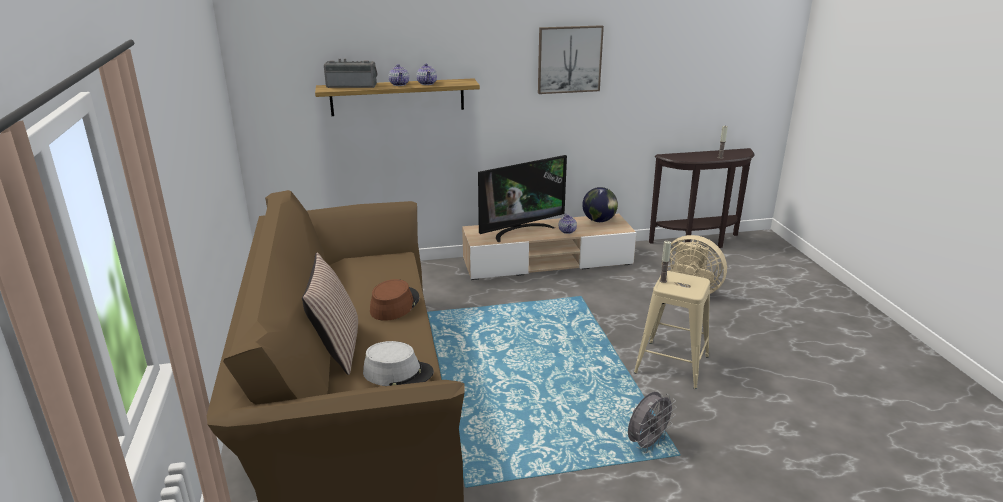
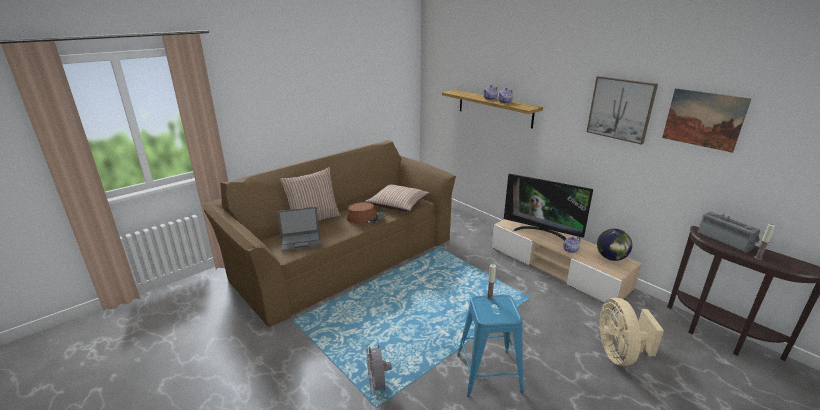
camera: 60 degrees right, 0 degrees up
radio [324,59,377,88] -> radio moved to [698,211,760,253]
grey hat [363,341,434,386] -> laptop [277,207,322,251]
grey fan [628,392,677,453] -> grey fan turned 60 degrees clockwise [366,344,392,395]
beige stool [634,271,710,389] -> blue stool [457,295,524,397]
none -> pillow [365,185,429,211]
none -> picture [662,88,752,153]

